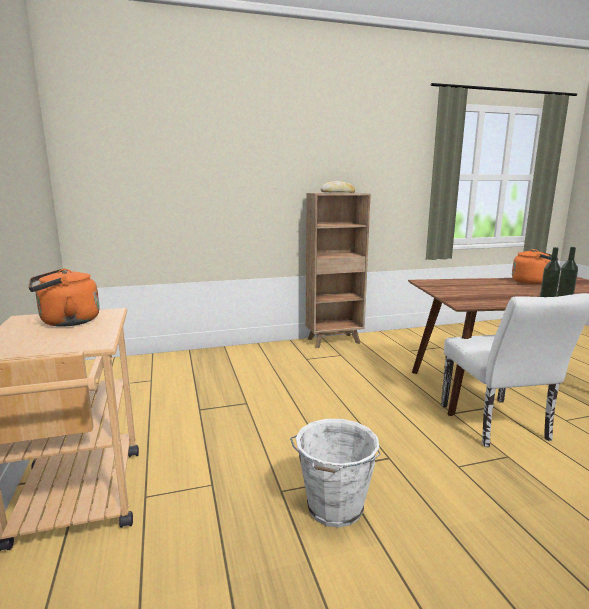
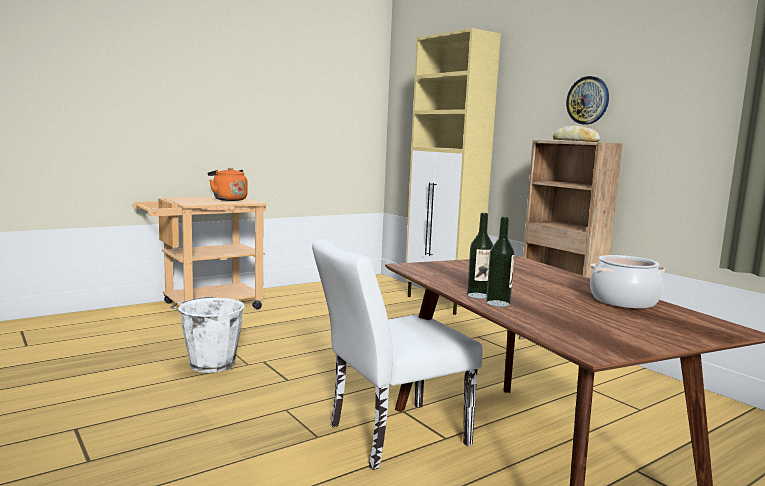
camera: 70 degrees right, 5 degrees down
orange kettle [512,249,558,284] -> cooking pot [590,255,665,309]
none -> beige cabinet [405,28,501,315]
none -> wall clock [566,76,609,124]

